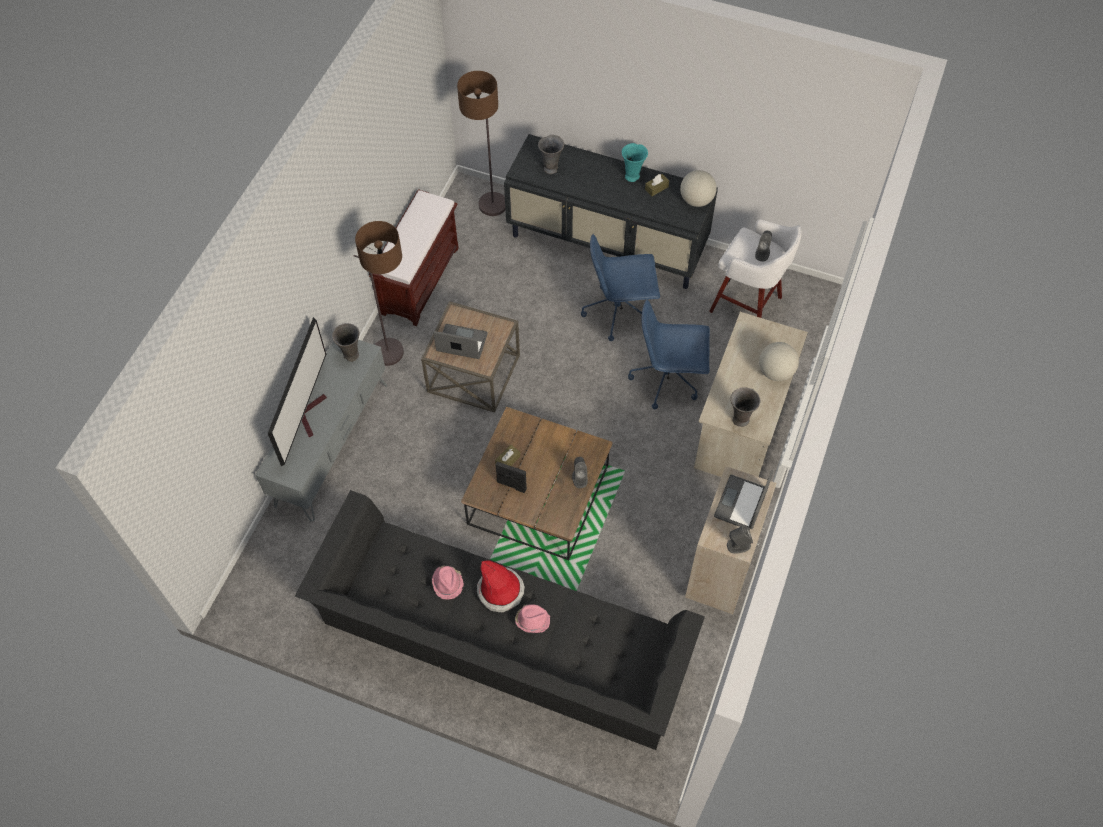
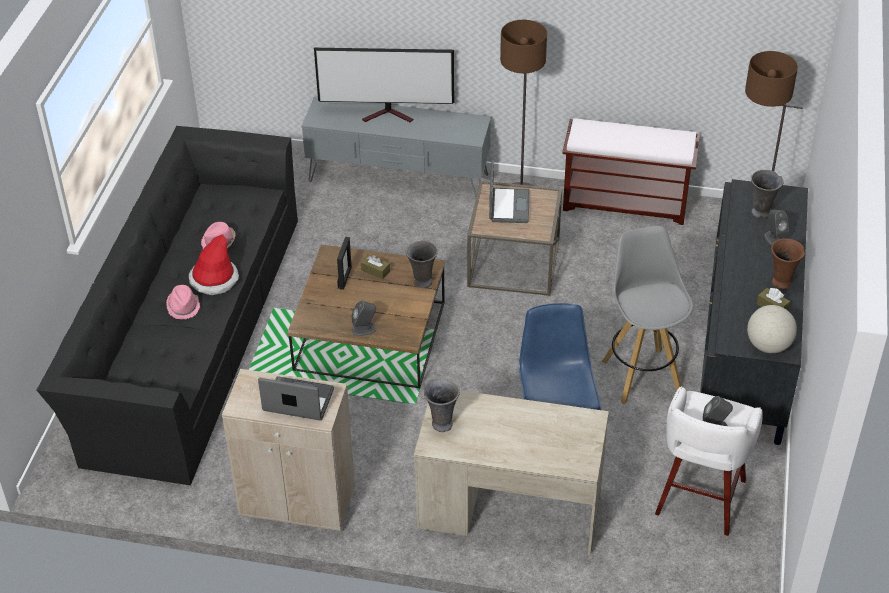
camera: 80 degrees right, 15 degrees down
grey vase [332,323,359,362] -> grey vase moved to [406,241,438,288]
blue office chair [581,234,660,341] -> grey stool [602,226,693,404]
turquoise vase [622,143,648,182] -> brown vase [771,239,805,289]
grey speaker [727,525,753,554] -> grey speaker moved to [764,209,789,246]
globe [759,342,799,381] -> none

